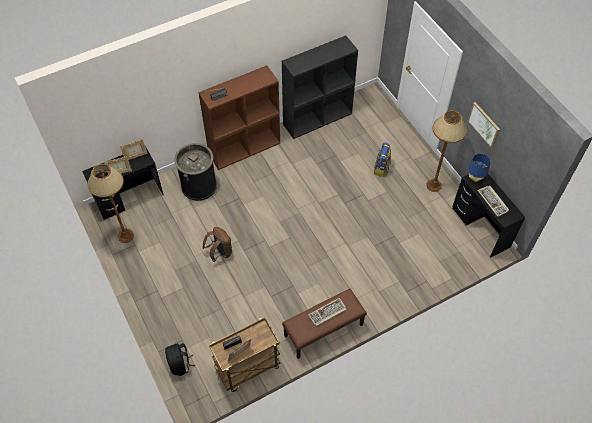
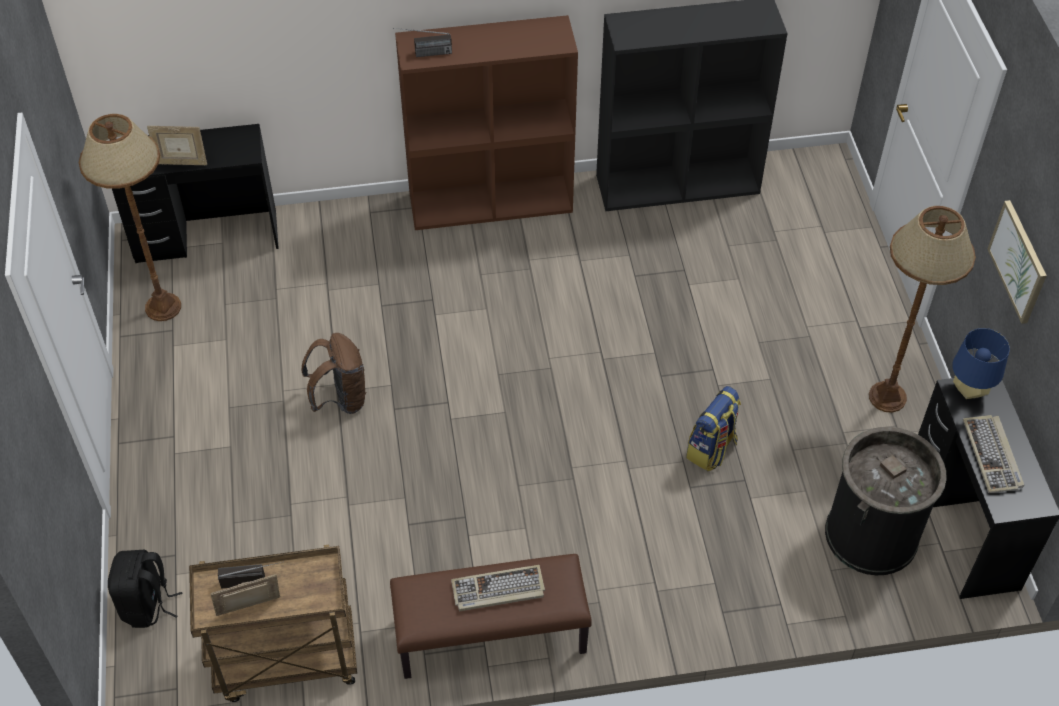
camera: 20 degrees right, 5 degrees down
picture frame [120,139,147,160] -> none
black trash can [174,143,217,201] -> black trash can moved to [825,427,947,575]
backpack [374,143,391,177] -> backpack moved to [686,386,741,471]

